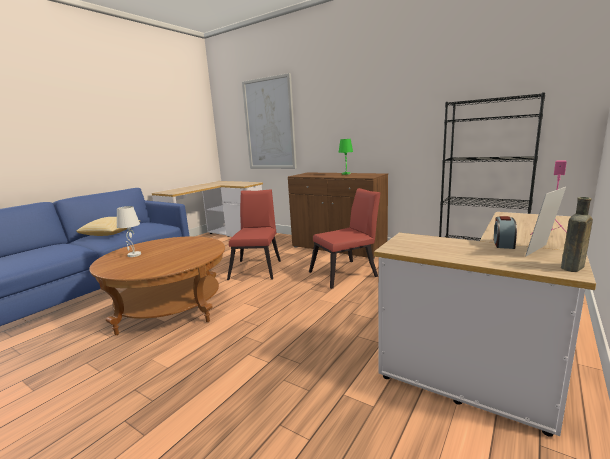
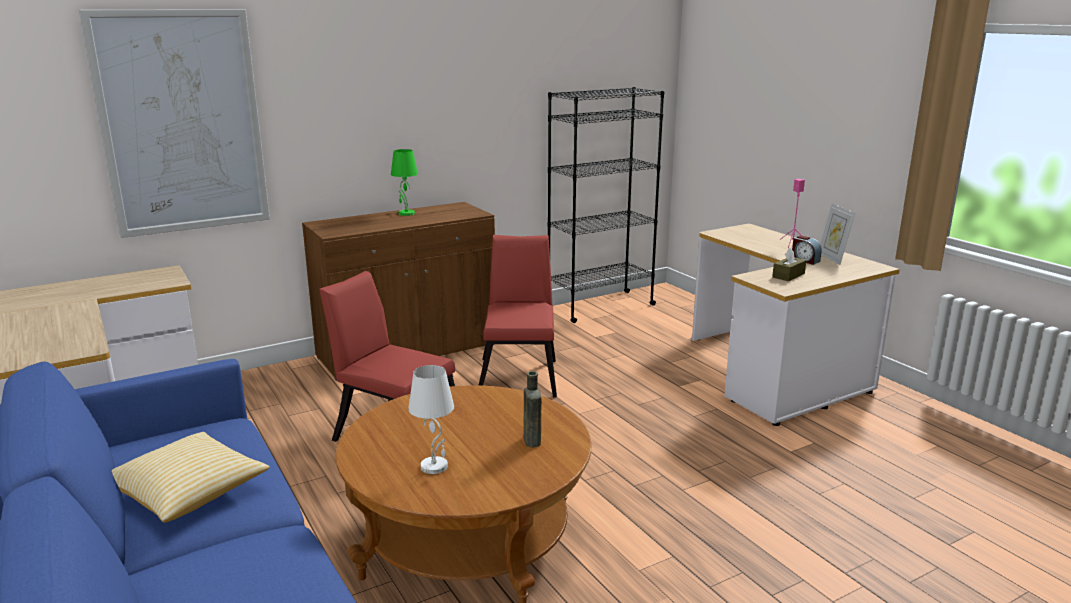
camera: 65 degrees left, 5 degrees up
brown bottle [561,197,593,272] -> brown bottle moved to [523,371,542,447]
none -> brown tissue box [772,248,806,281]

